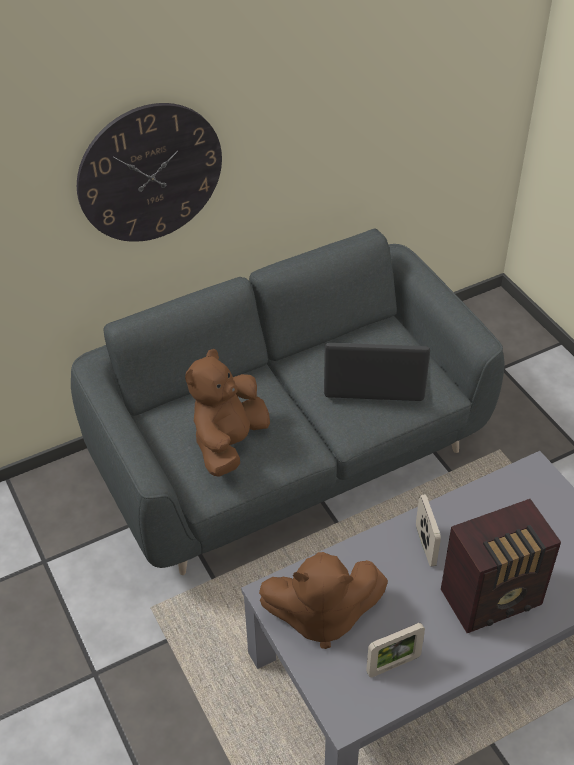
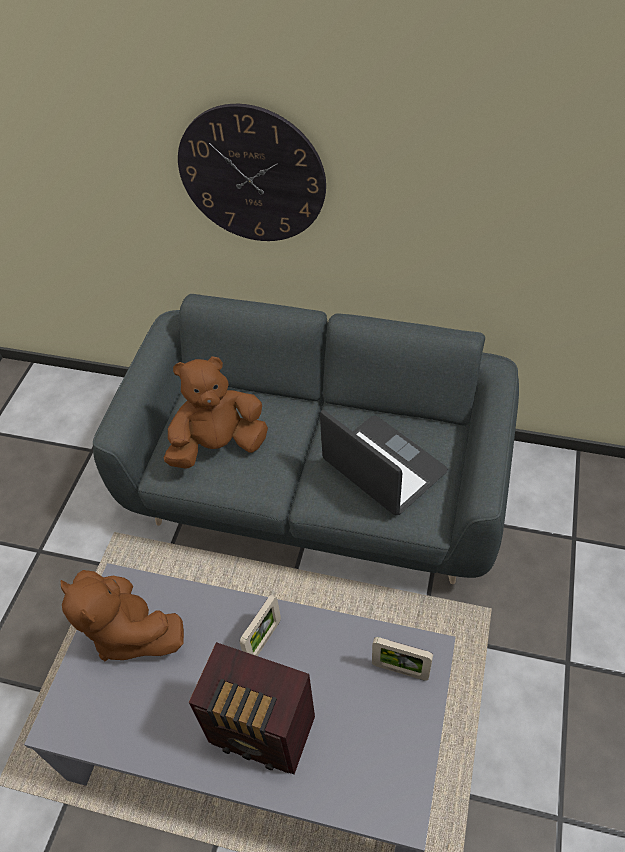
camera: 45 degrees right, 5 degrees up
picture frame [366,623,425,677] -> picture frame moved to [372,637,433,681]

